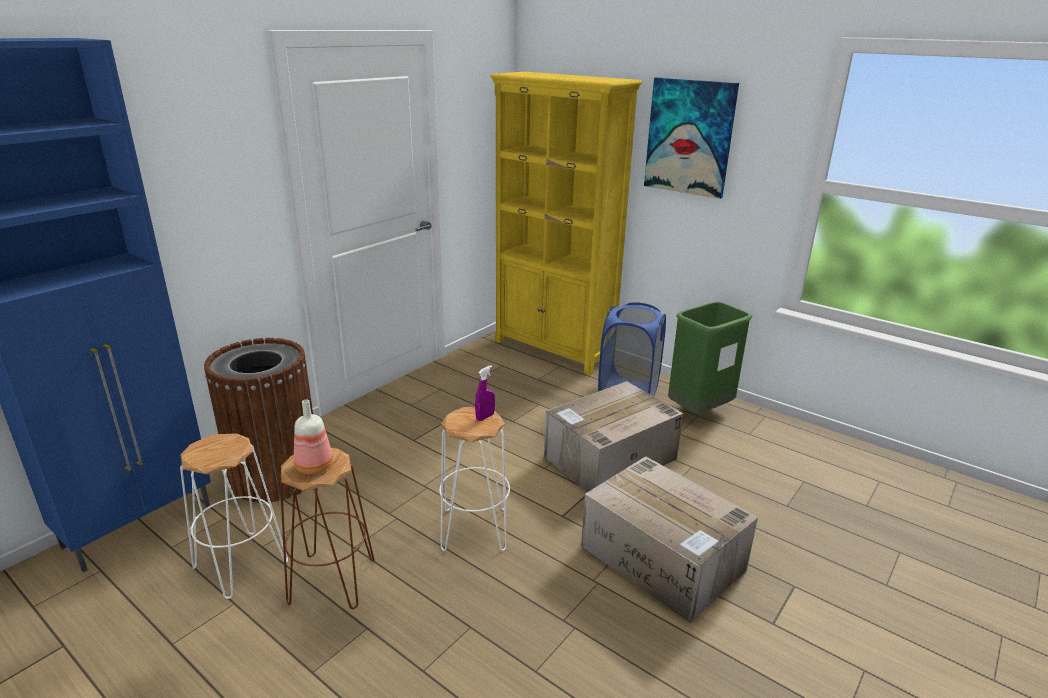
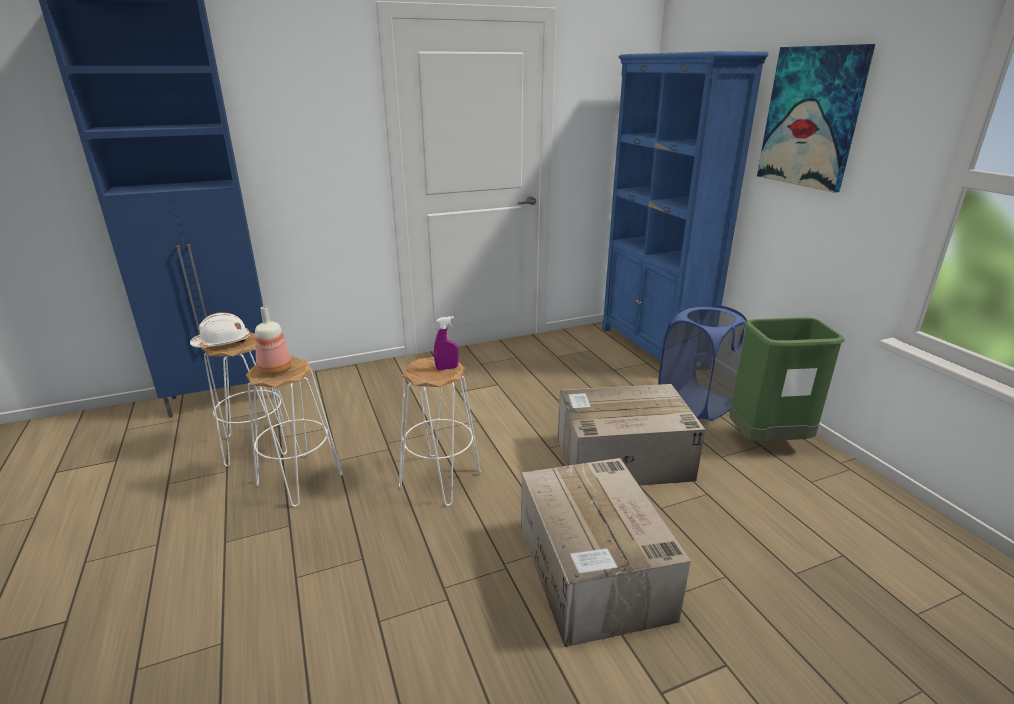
camera: 30 degrees right, 0 degrees up
brown trash can [204,338,313,503] -> none
brown stool [280,448,375,609] -> white stool [246,357,343,507]
yellow bookcase [490,72,642,376] -> blue bookcase [602,51,768,361]
none -> white hard hat [190,312,250,348]

